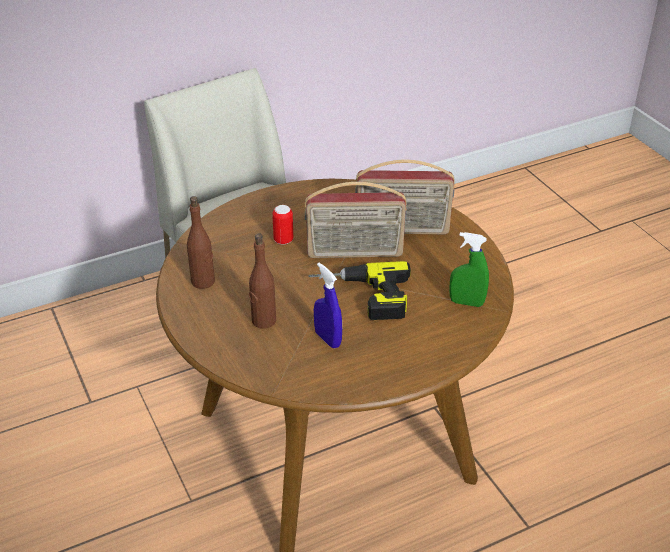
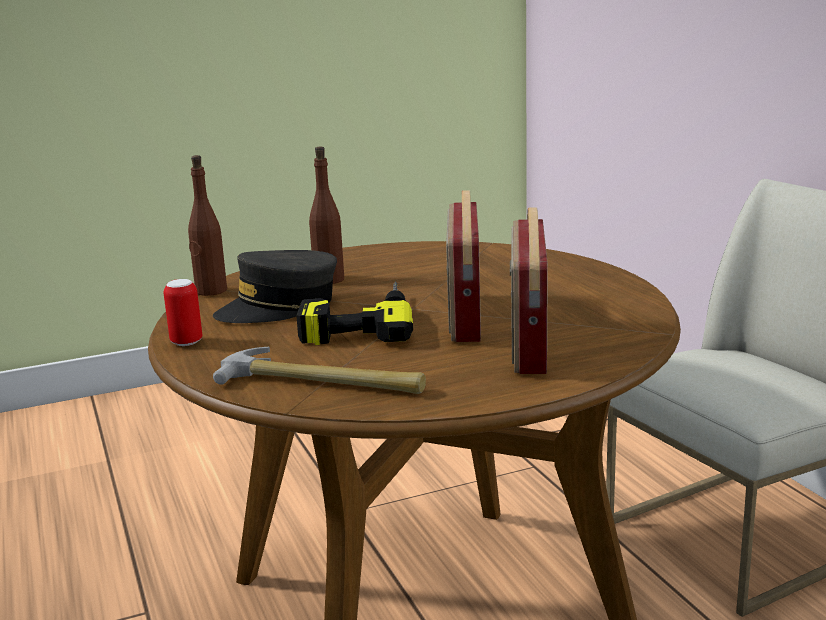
camera: 95 degrees right, 20 degrees down
brown bottle [187,196,215,289] -> brown bottle moved to [188,155,227,296]
can [272,205,293,245] -> can moved to [164,279,202,346]
blue spray bottle [314,263,342,348] -> grey cap [213,250,337,323]
green spray bottle [449,232,489,307] -> hammer [213,347,426,394]

